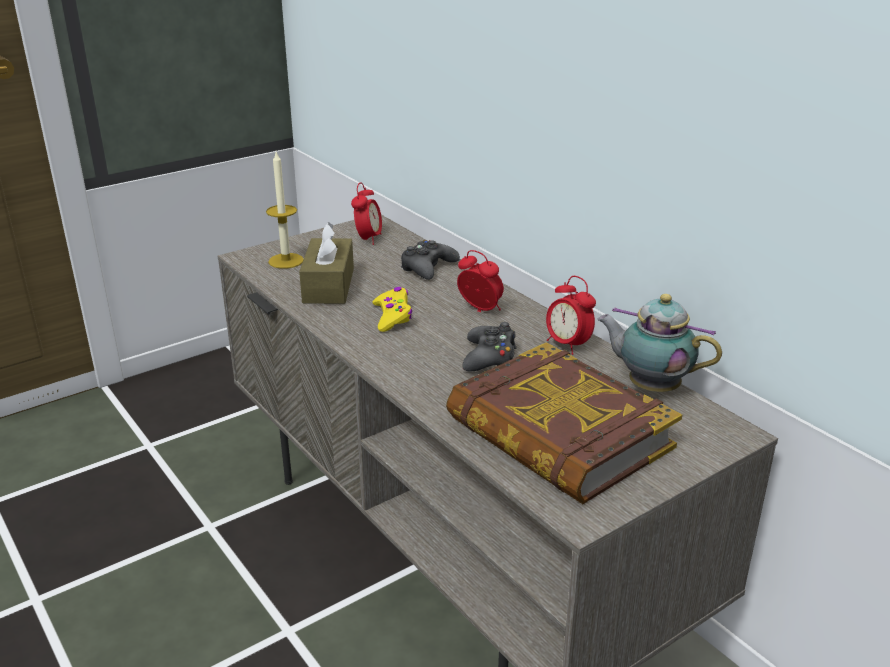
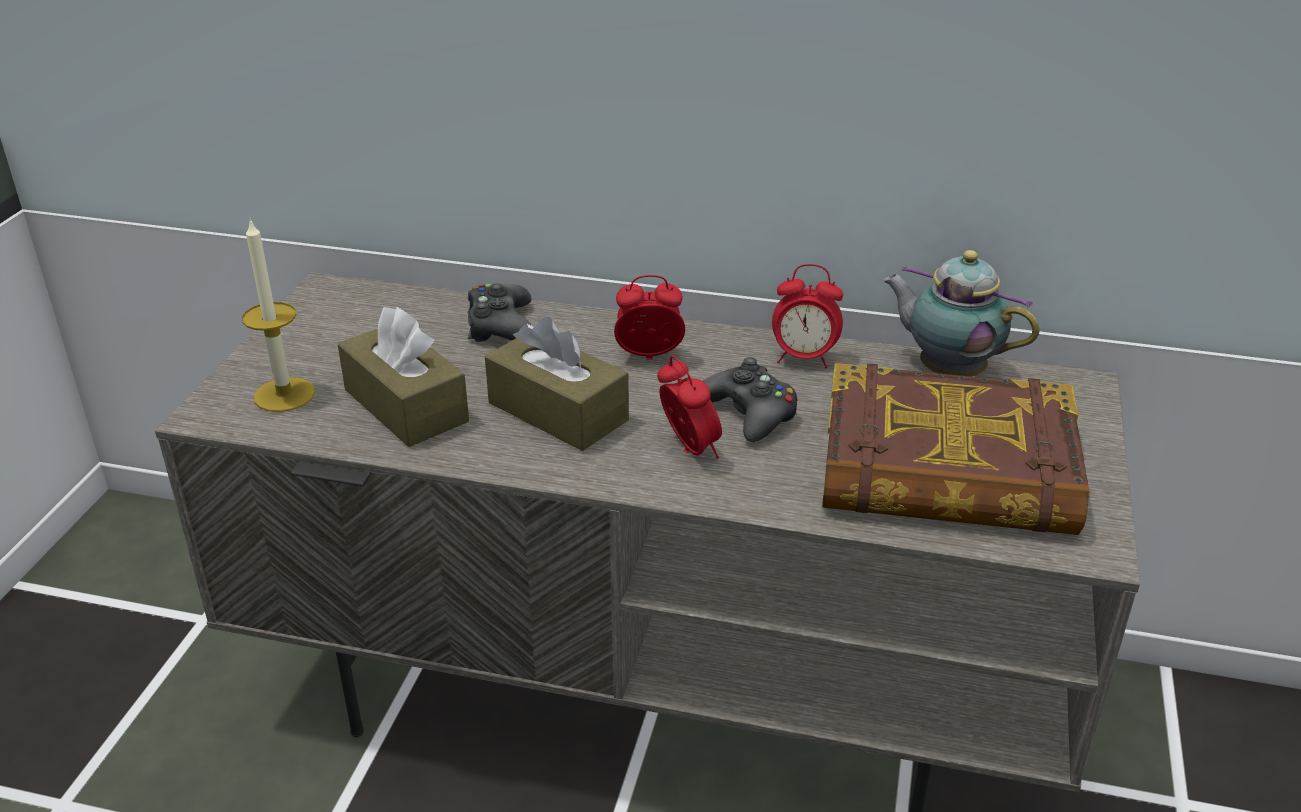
camera: 40 degrees left, 5 degrees up
alarm clock [351,182,382,245] -> alarm clock moved to [657,356,722,459]
yellow game controller [372,287,412,332] -> brown tissue box [485,317,629,451]
teapot [597,294,722,392] -> teapot turned 45 degrees clockwise [883,250,1040,376]

